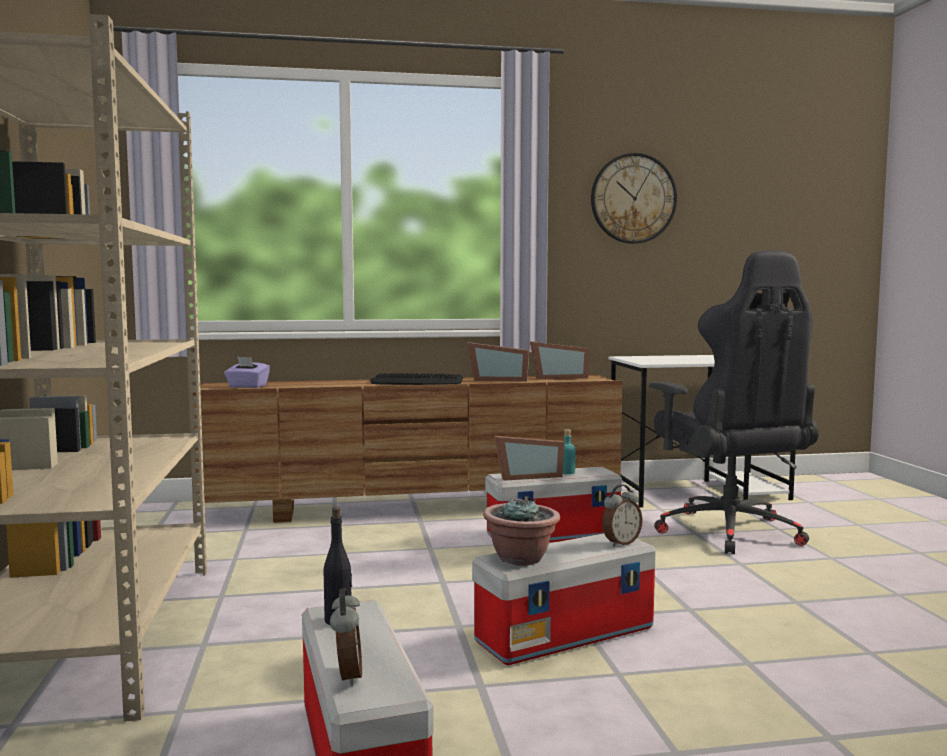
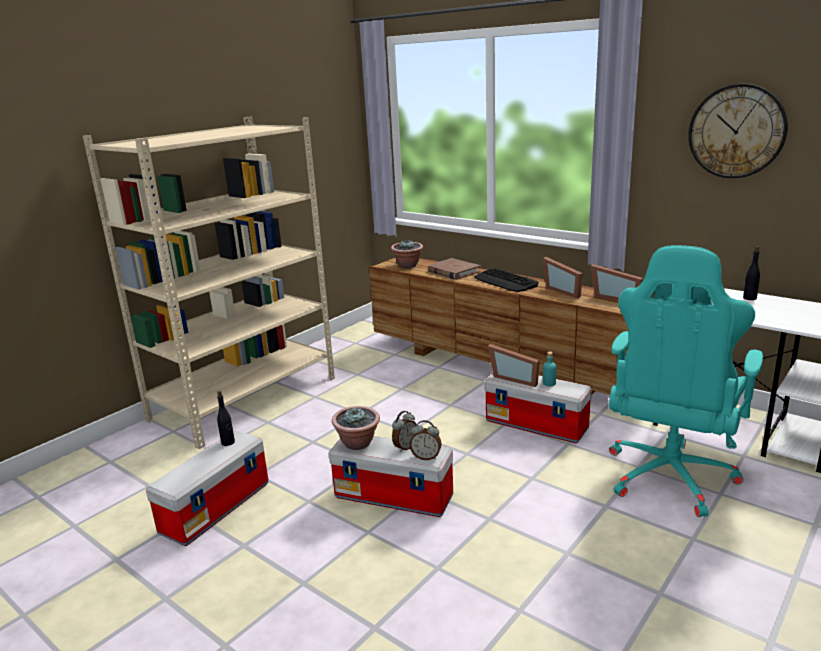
camera: 50 degrees right, 15 degrees up
purple tissue box [224,356,270,388] -> potted plant [391,240,423,268]
alarm clock [330,588,362,687] -> alarm clock moved to [392,411,417,452]
black office chair [649,250,819,554] -> turquoise office chair [609,245,763,517]
none -> brown book [427,258,480,280]
none -> black bottle [743,246,760,300]

